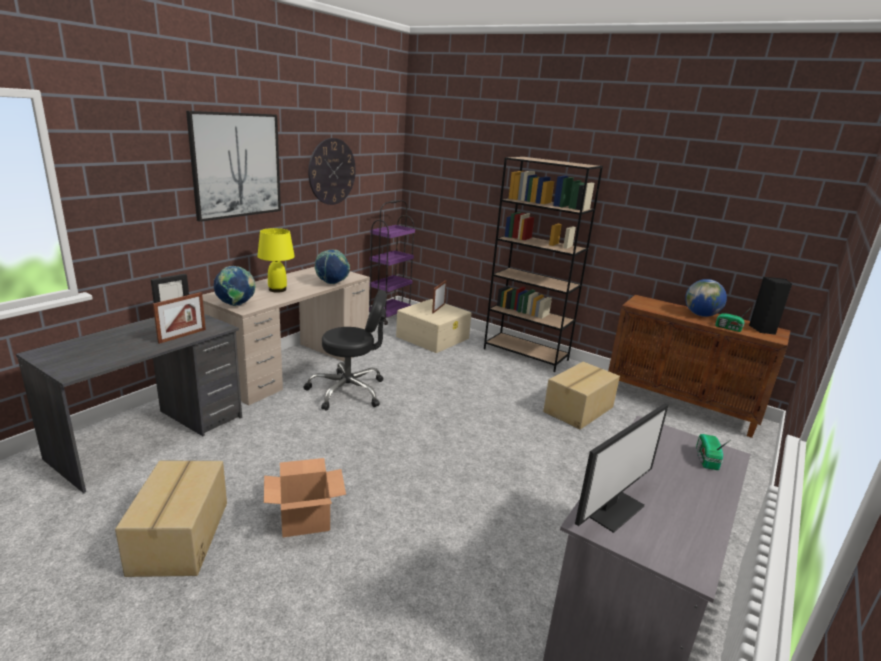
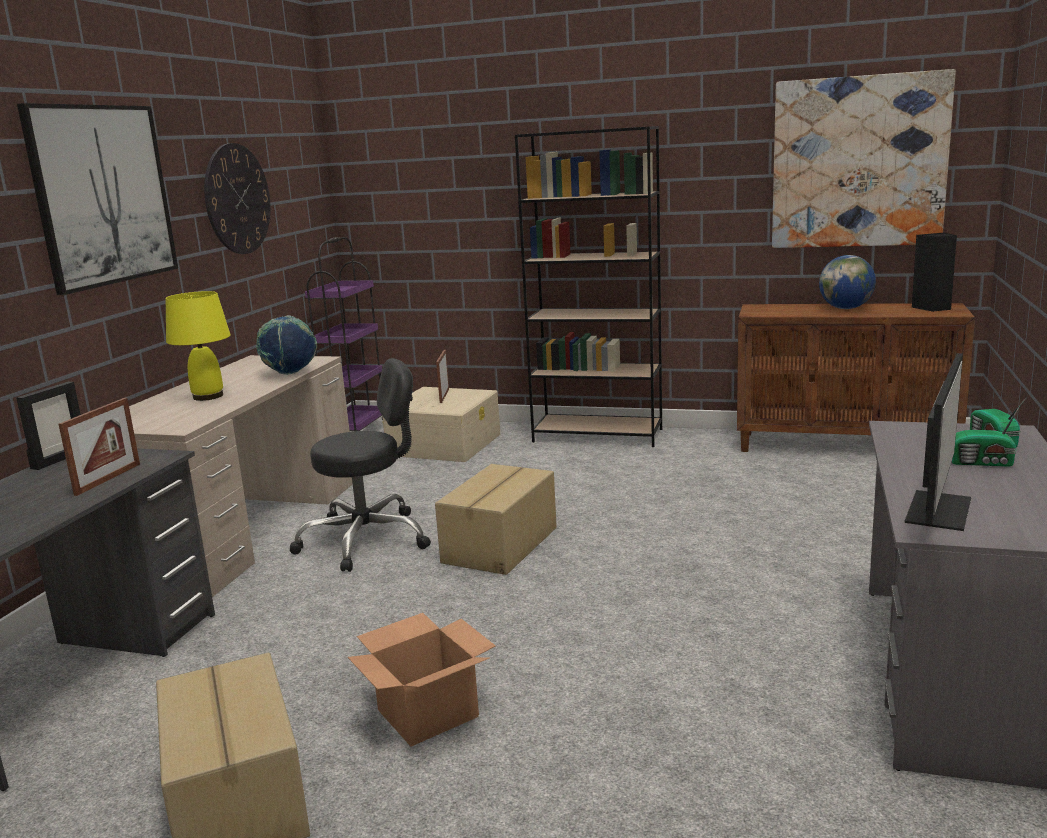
camera: 15 degrees left, 5 degrees down
globe [214,266,256,306] -> none
cardboard box [543,362,620,429] -> cardboard box moved to [435,464,557,575]
radio [715,311,748,332] -> radio moved to [952,406,1020,467]
none -> picture [772,69,956,248]

